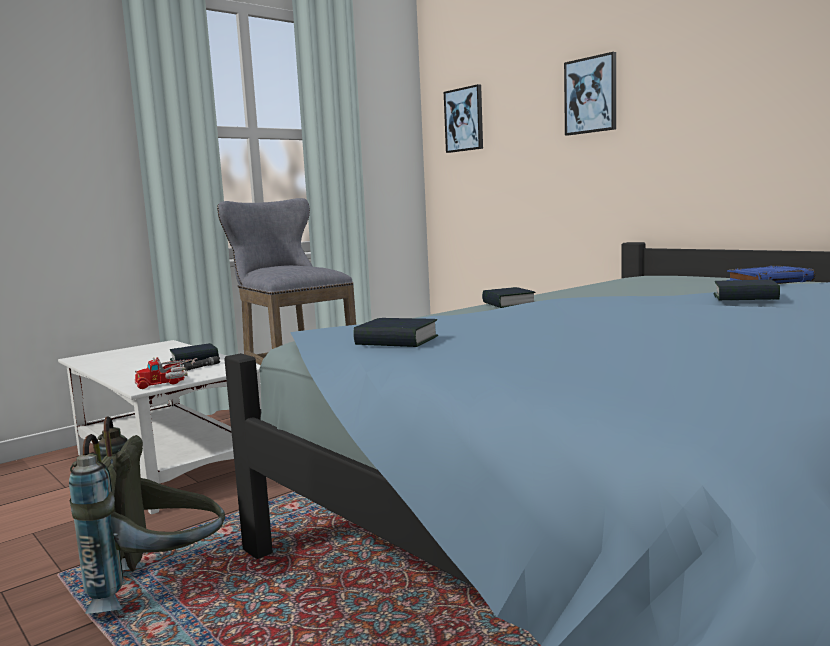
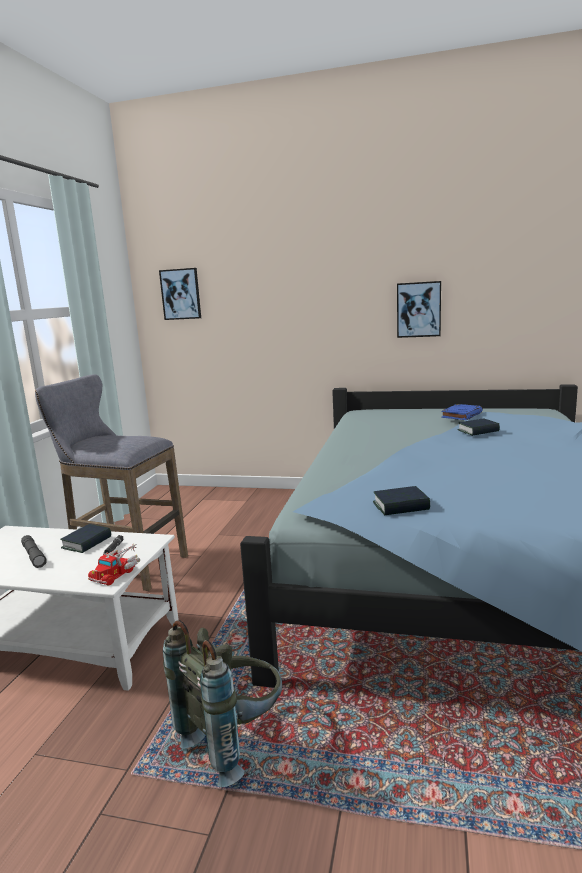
camera: 35 degrees left, 5 degrees up
book [482,287,535,308] -> none
picture [564,52,616,136] -> picture moved to [397,281,441,338]
none -> grey flashlight [21,535,46,568]

